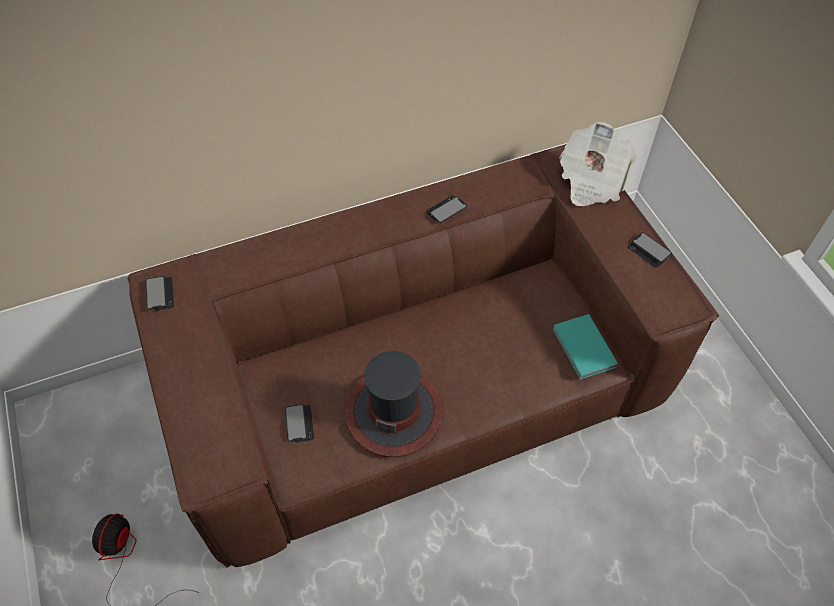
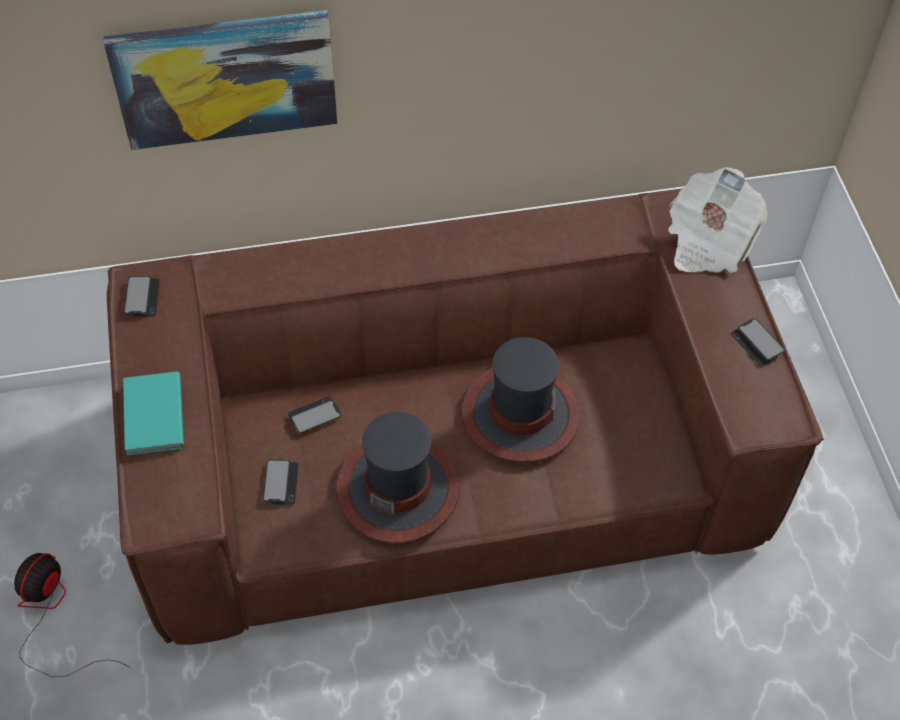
camera: 10 degrees right, 0 degrees up
phone [426,195,467,223] -> phone moved to [288,396,341,433]
turquoise book [553,314,619,380] -> turquoise book moved to [123,372,184,455]
none -> picture [103,10,337,150]
none -> hat [461,337,580,463]

